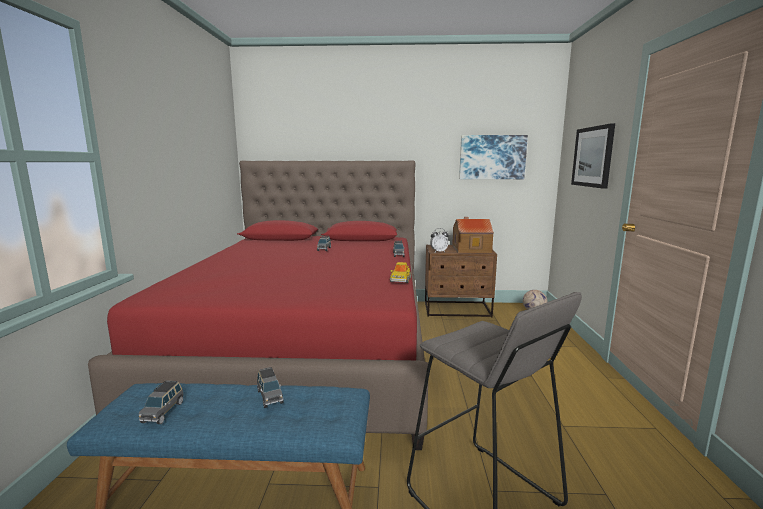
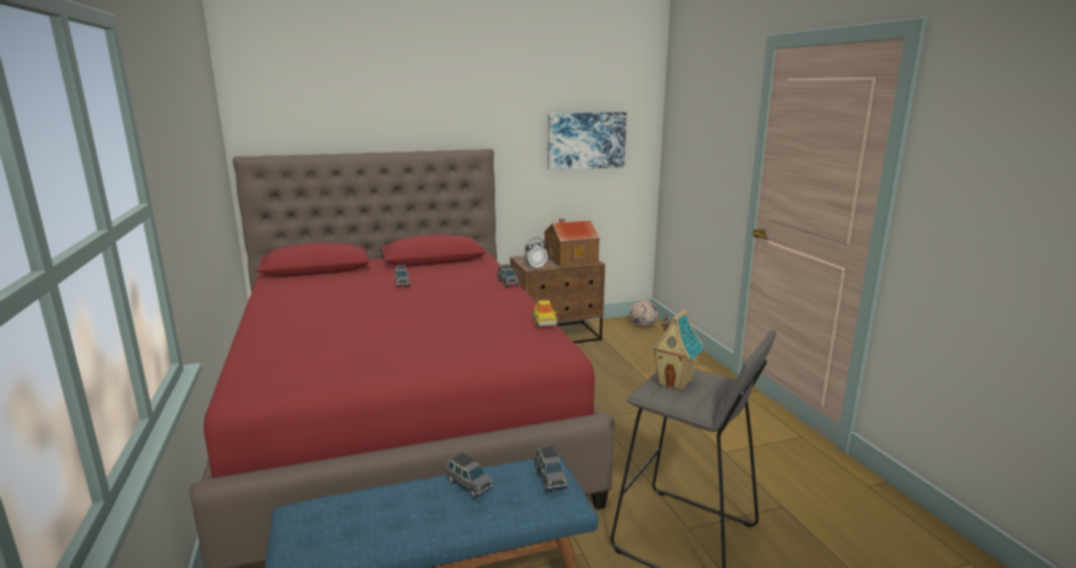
camera: 20 degrees left, 5 degrees up
grey toy car [139,380,184,424] -> grey toy car moved to [536,445,567,491]
picture [571,123,615,189] -> none
none -> toy house [650,309,704,391]

